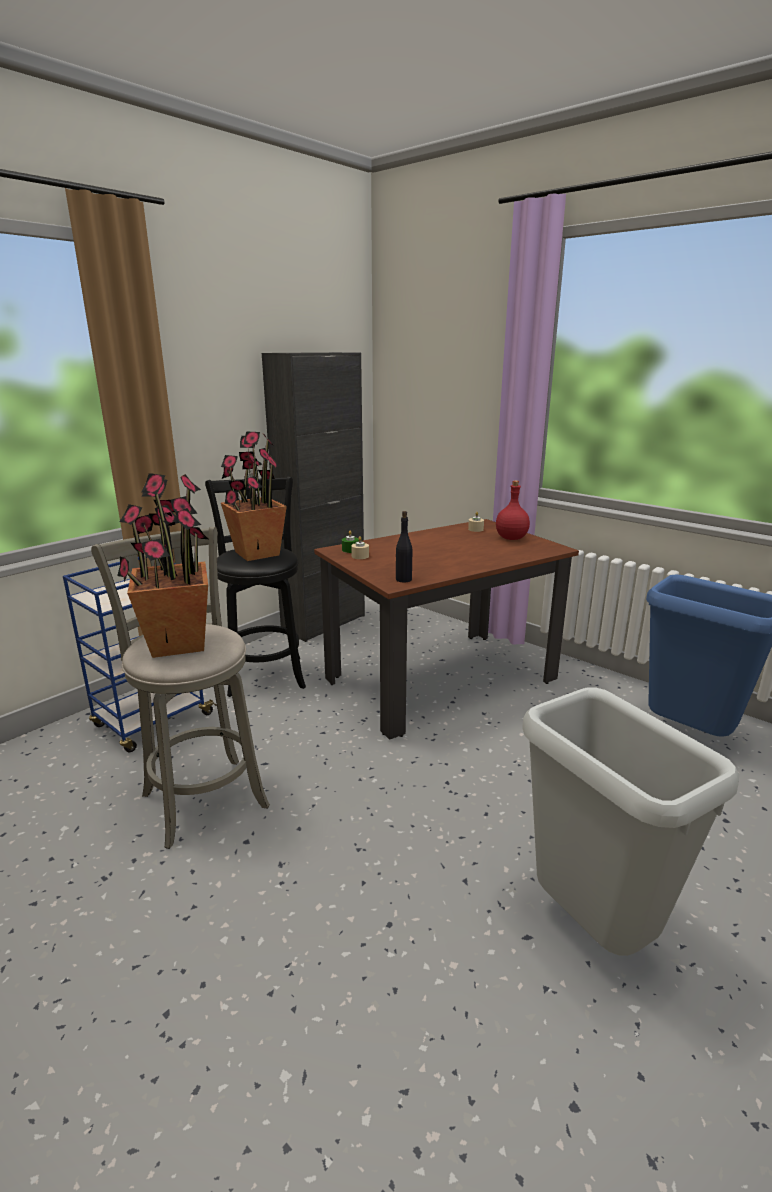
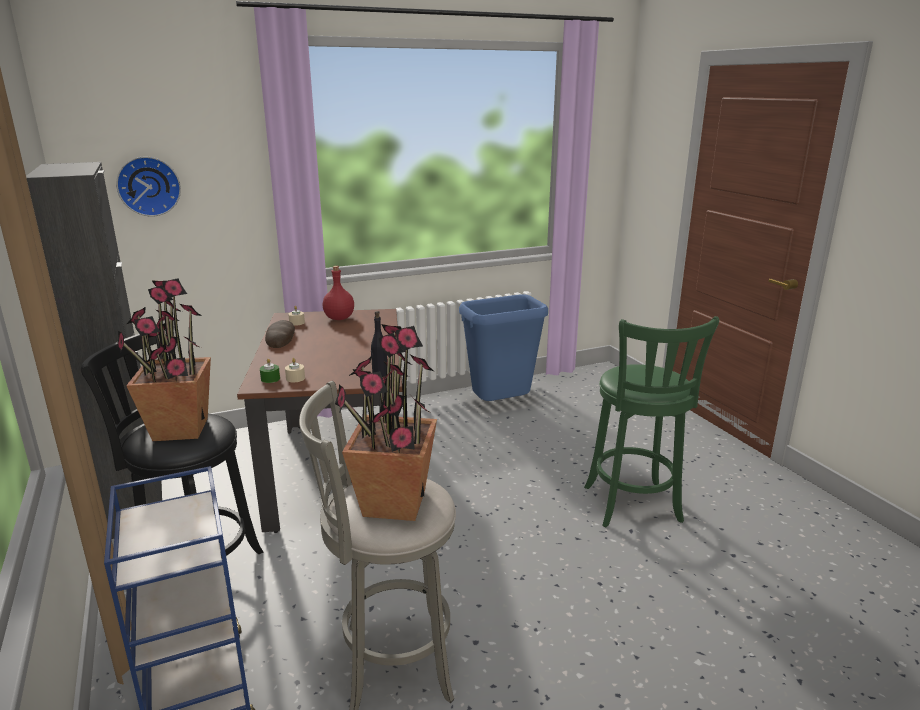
camera: 65 degrees left, 0 degrees up
grey trash can [522,687,739,956] -> green stool [584,316,719,527]
none -> wall clock [116,157,181,216]
none -> bread [265,320,295,348]

